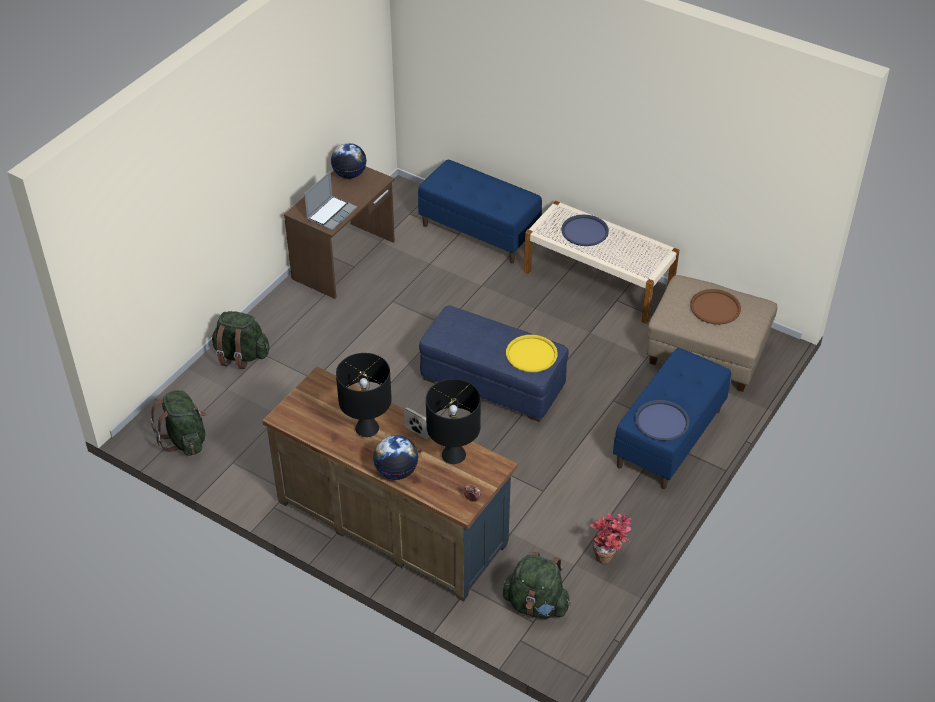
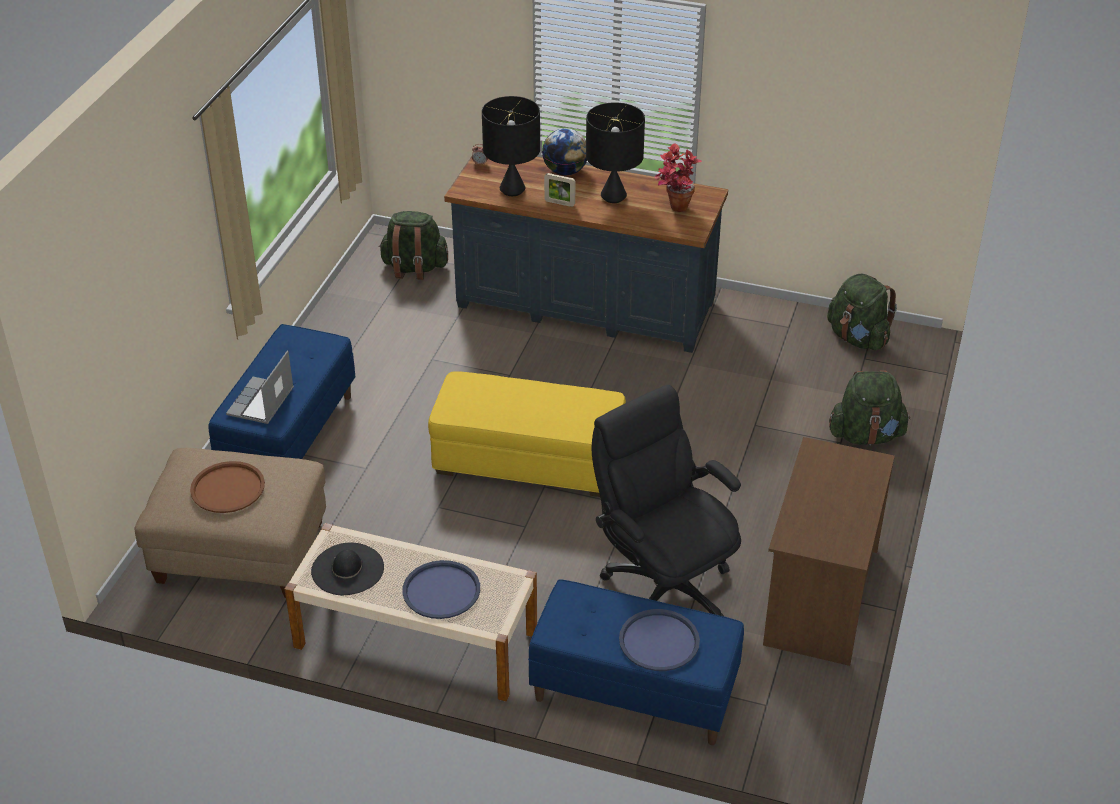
camera: 165 degrees right, 5 degrees down
laptop [304,171,357,230] -> laptop moved to [226,350,294,424]
globe [331,143,366,179] -> none
blue ottoman [419,305,568,422] -> yellow ottoman [428,371,626,497]
yellow tray [506,335,558,372] -> none
potted plant [590,513,632,564] -> potted plant moved to [655,143,702,212]
blue tray [635,400,690,441] -> blue tray moved to [619,609,700,671]
none -> black hat [311,543,384,595]
none -> black office chair [592,385,741,616]

